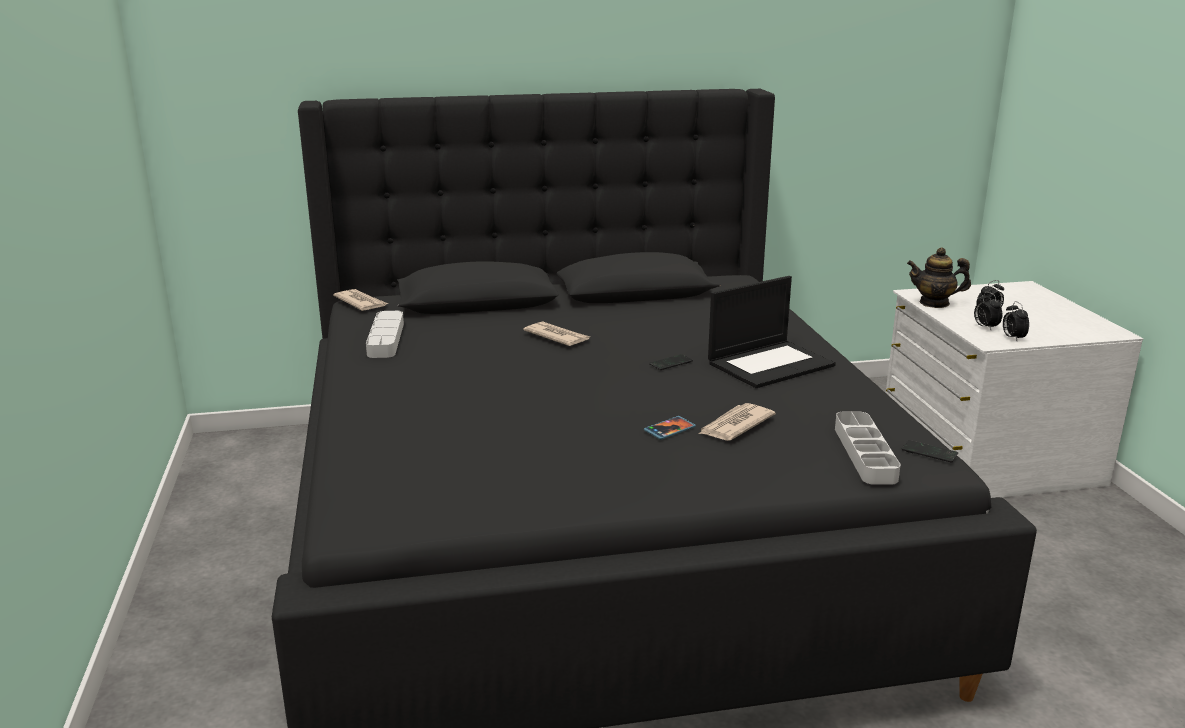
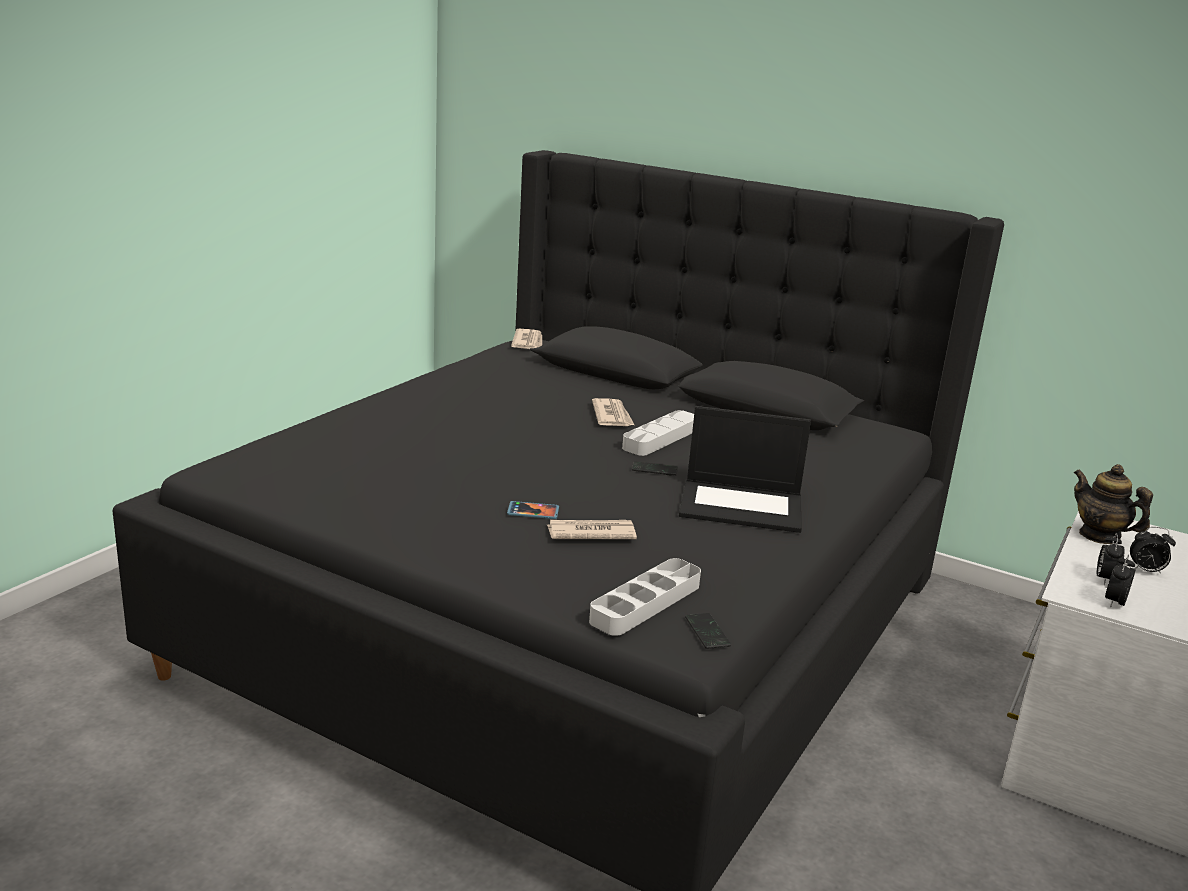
camera: 40 degrees right, 0 degrees up
grey tray [366,311,404,358] -> grey tray moved to [622,410,694,456]

